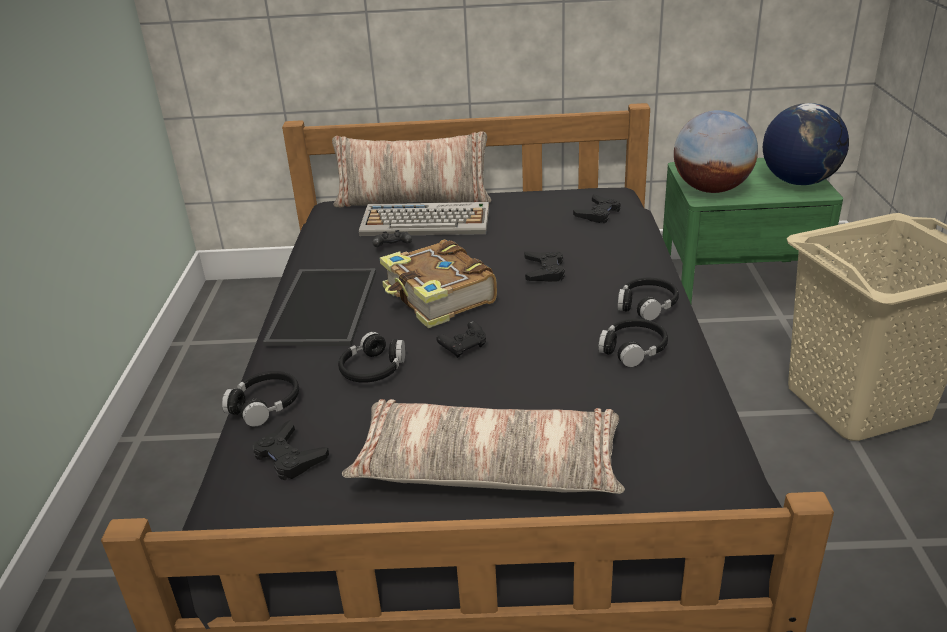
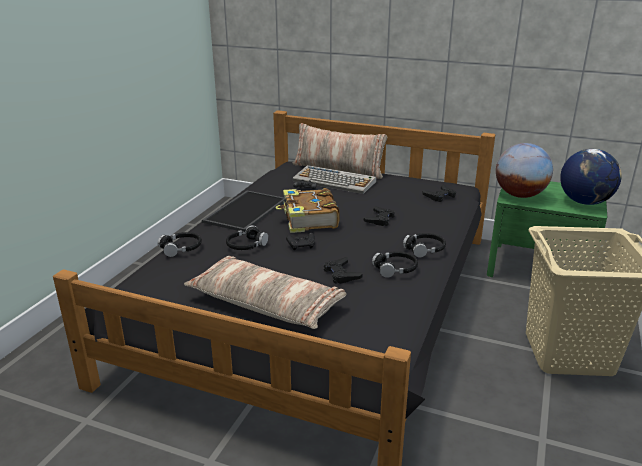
camera: 20 degrees right, 5 degrees down
black game controller [253,420,329,480] -> black game controller moved to [324,257,363,284]

